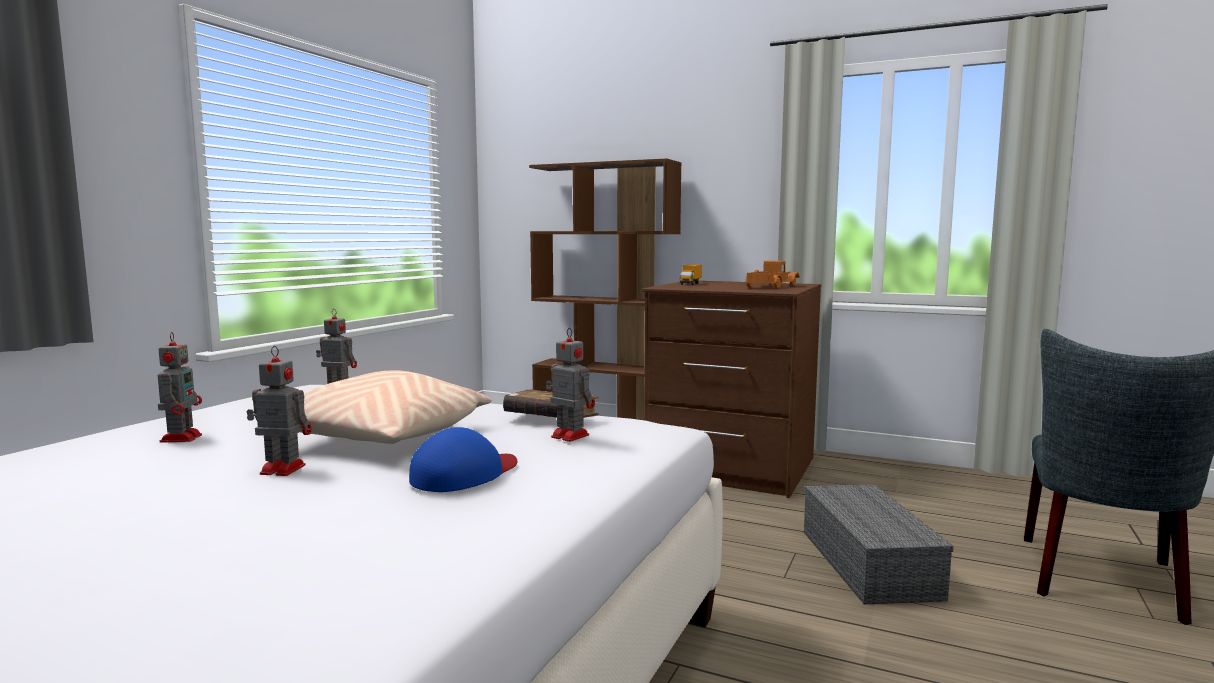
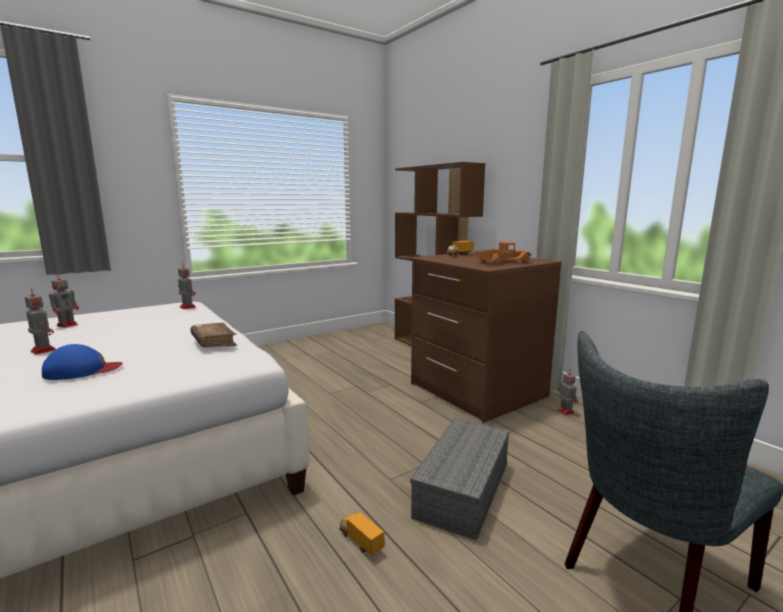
camera: 30 degrees right, 5 degrees up
beige pillow [301,371,492,444] -> none
toy robot [546,328,595,442] -> toy robot moved to [557,372,578,415]
none -> toy truck [339,512,384,556]

